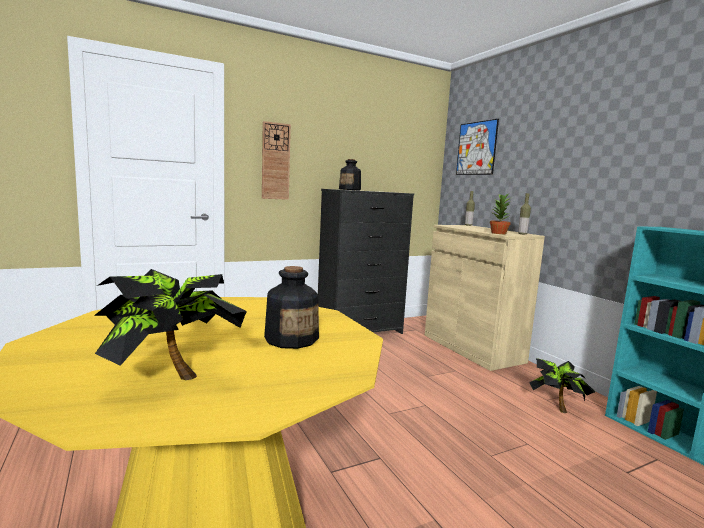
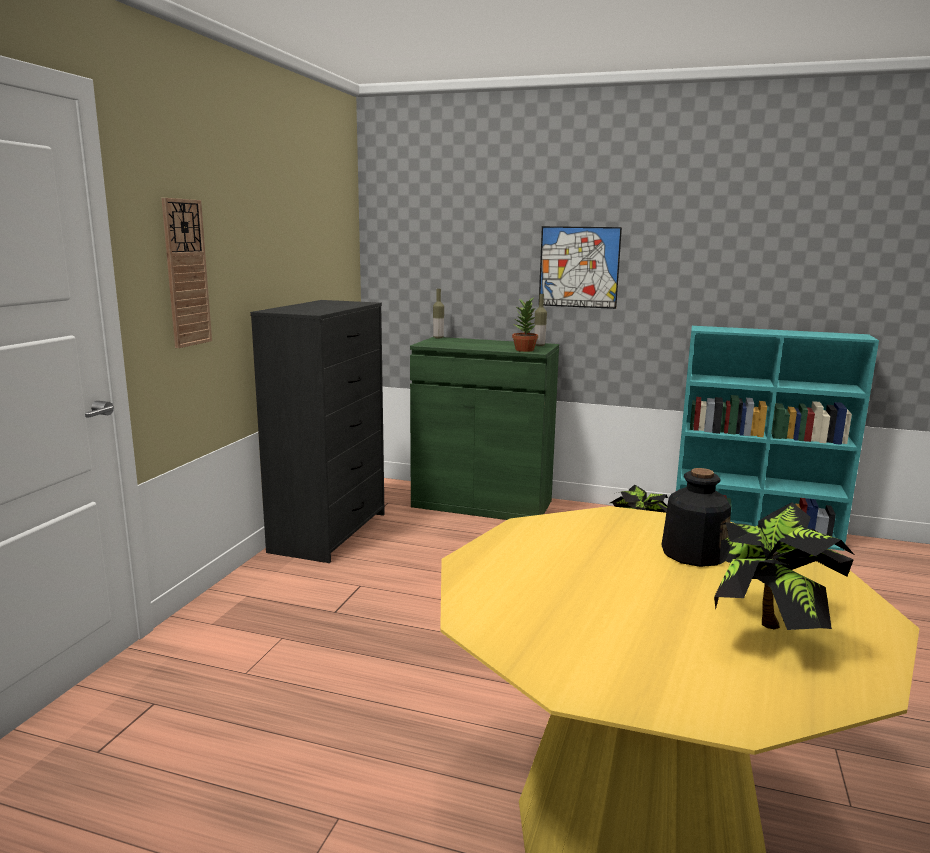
camera: 45 degrees left, 5 degrees up
bottle [339,159,361,190] -> none
beige cabinet [425,225,545,371] -> green cabinet [410,337,559,520]
picture [456,119,499,175] -> picture moved to [539,226,622,309]

